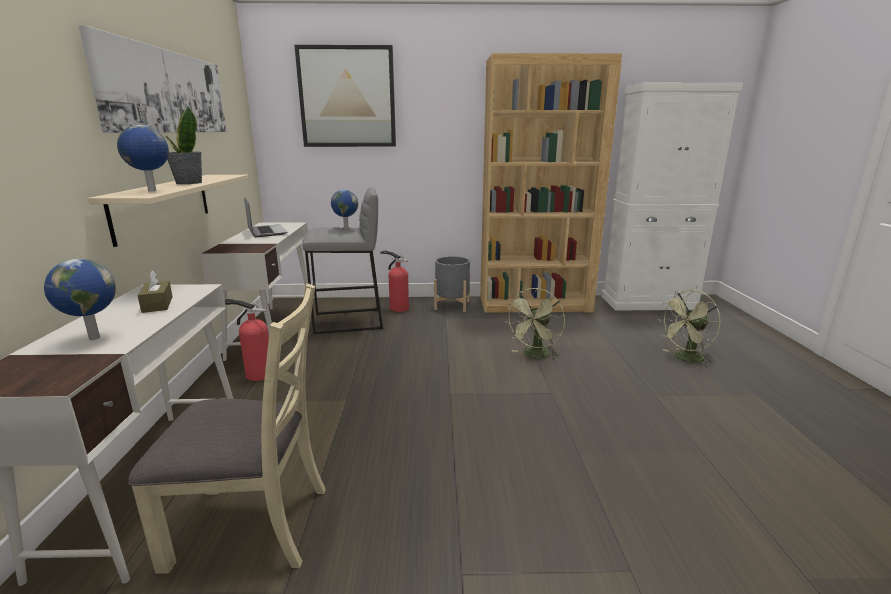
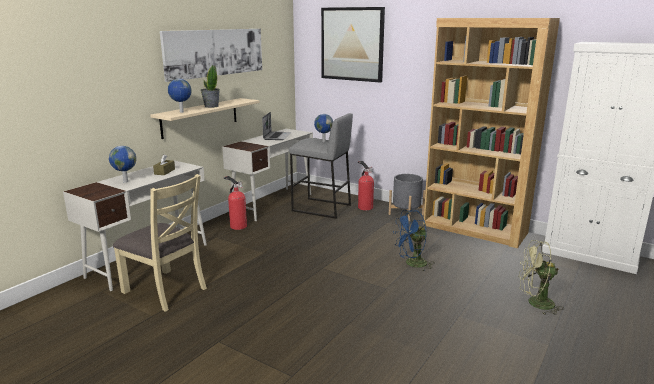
camera: 35 degrees right, 0 degrees up
green fan [507,288,565,360] -> blue fan [393,210,433,271]

